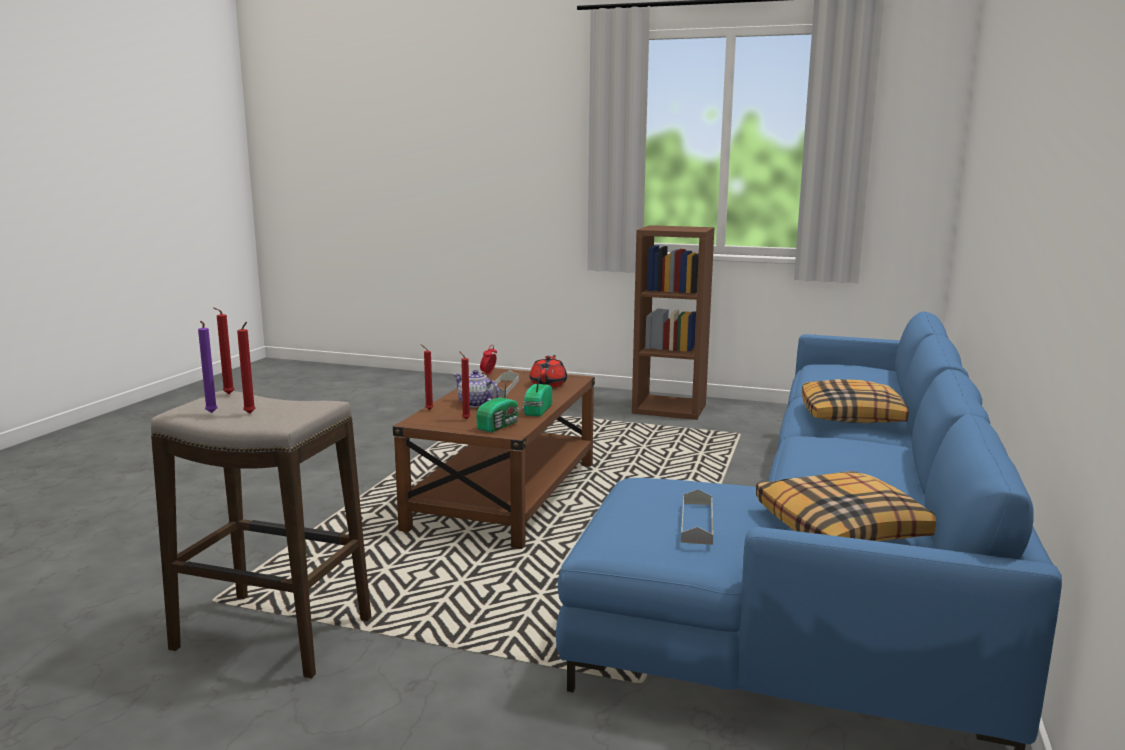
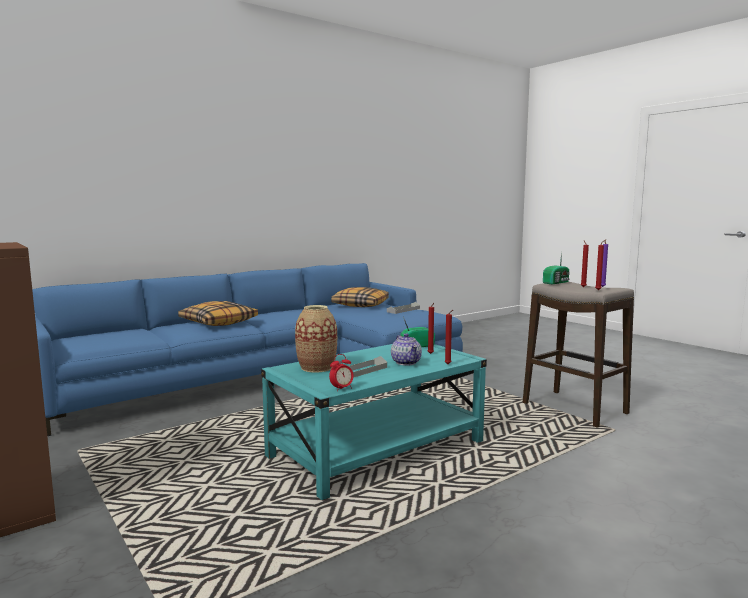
camera: 145 degrees left, 5 degrees down
brown coffee table [393,368,595,549] -> turquoise coffee table [261,344,487,500]
radio [522,374,552,417] -> radio moved to [543,252,570,285]
red teapot [530,355,567,388] -> vase [295,305,337,373]

